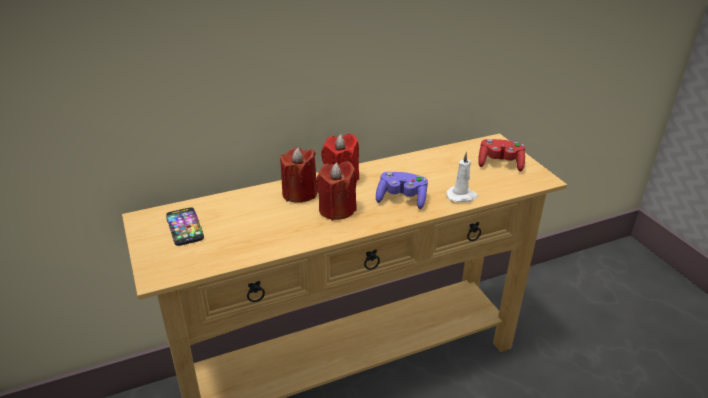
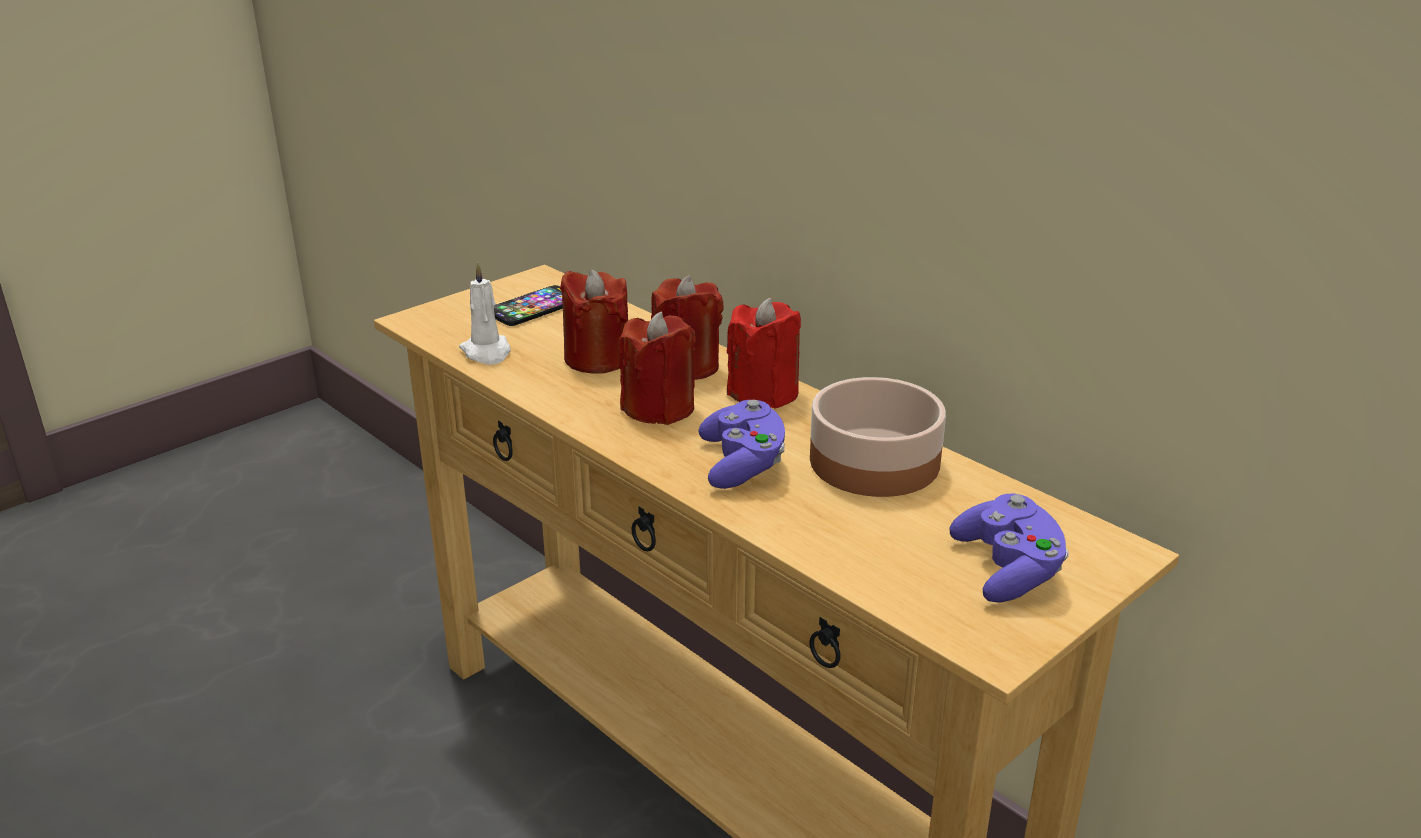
camera: 70 degrees right, 5 degrees down
white candle [446,152,478,202] -> white candle moved to [459,262,511,365]
red game controller [478,139,525,172] -> purple game controller [950,494,1069,603]
none -> red candle [560,270,628,374]
none -> bowl [810,377,946,497]

